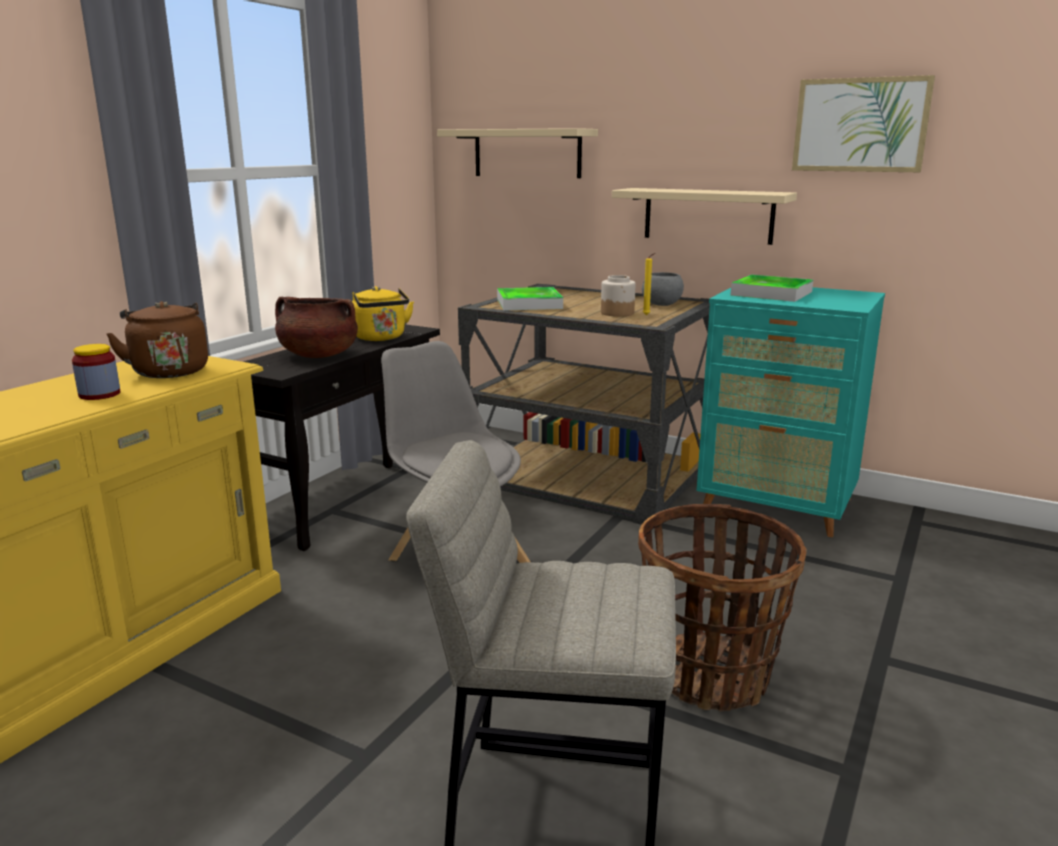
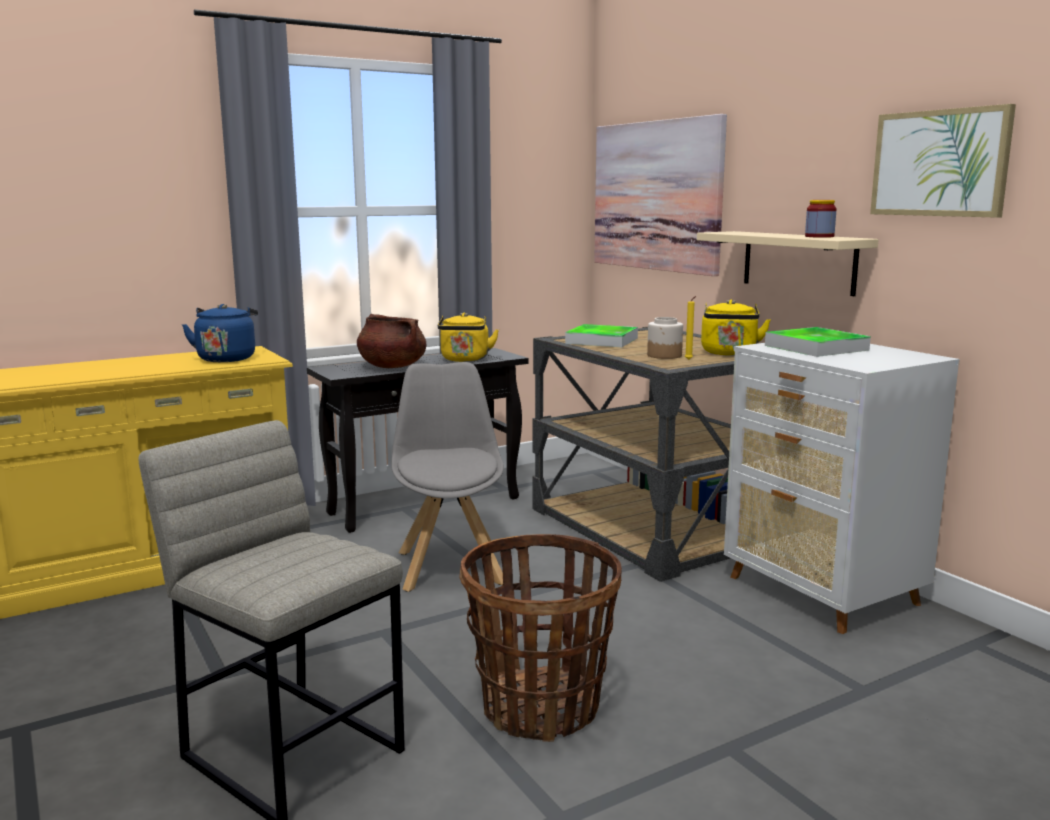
camera: 30 degrees right, 5 degrees down
jar [72,344,120,400] -> jar moved to [805,200,837,238]
brown kettle [106,301,208,378] -> blue kettle [182,304,258,362]
beige shelf [437,128,598,178] -> picture [594,114,727,276]
grey bowl [642,272,684,306] -> yellow kettle [701,300,771,356]
turquoise dresser [697,287,885,537] -> white dresser [724,343,960,634]

